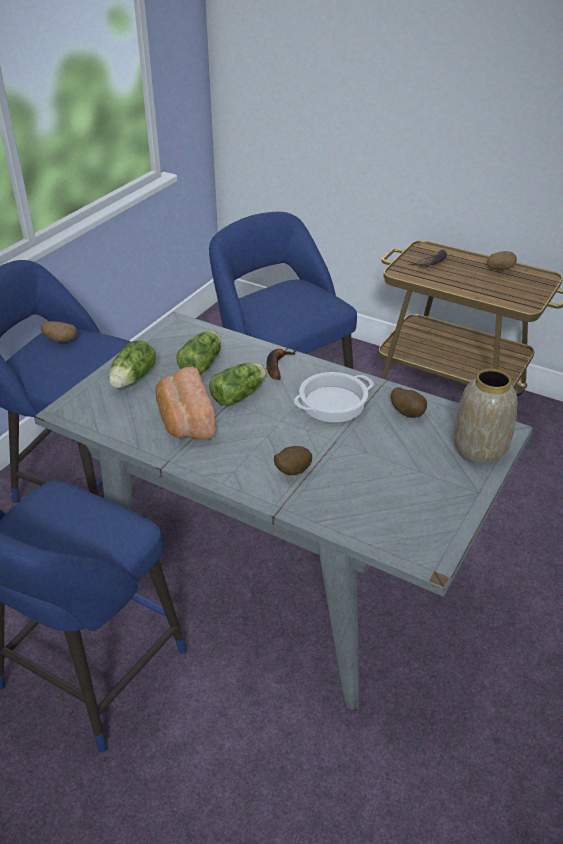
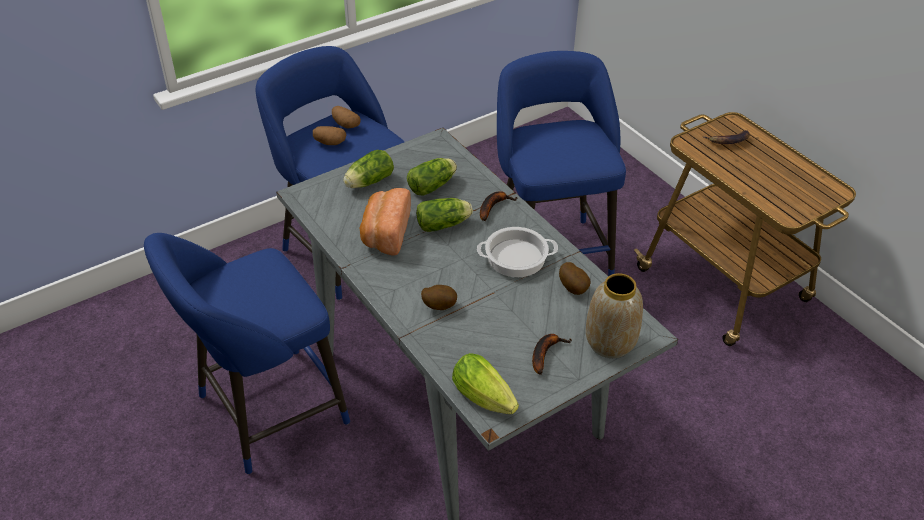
camera: 25 degrees right, 5 degrees up
potato [487,251,517,270] -> potato moved to [313,126,346,145]
none -> lettuce [452,353,519,414]
none -> banana [532,334,572,375]

